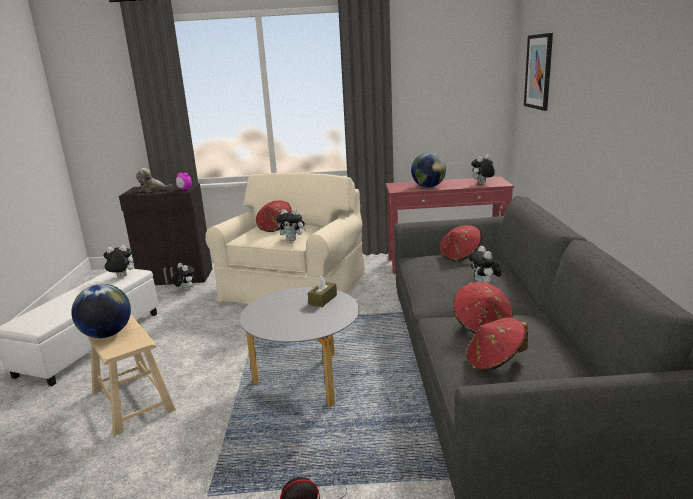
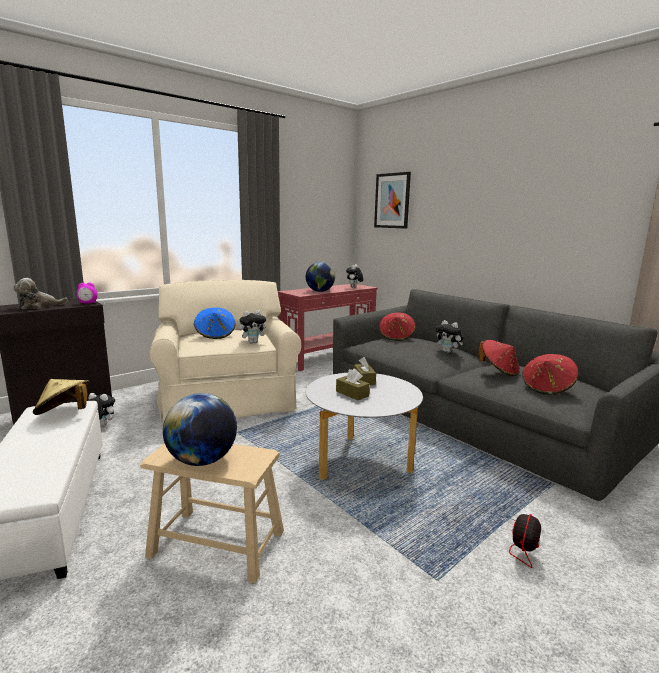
camera: 40 degrees left, 5 degrees down
plush toy [102,245,133,277] -> beige hat [33,379,90,415]
red hat [256,200,292,232] -> blue hat [194,307,235,339]
none -> brown tissue box [336,368,370,400]

